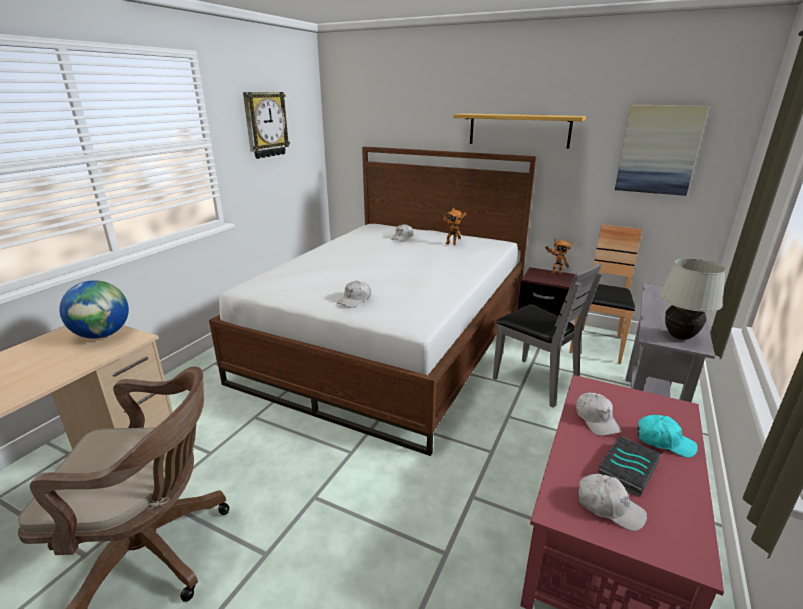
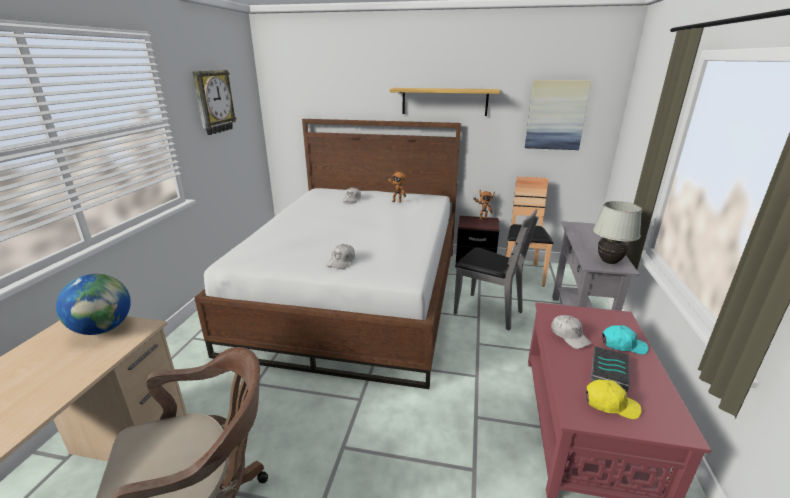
camera: 15 degrees left, 0 degrees up
white cap [578,474,647,531] -> yellow cap [586,380,641,419]

